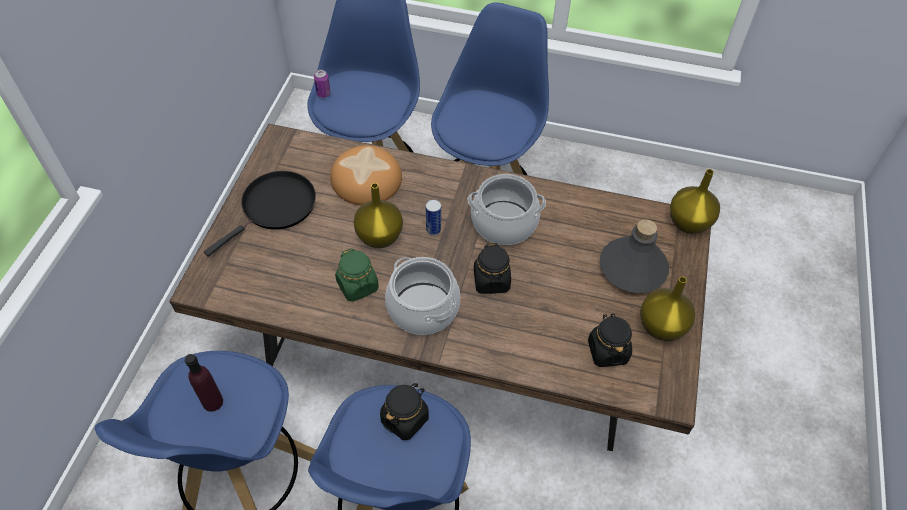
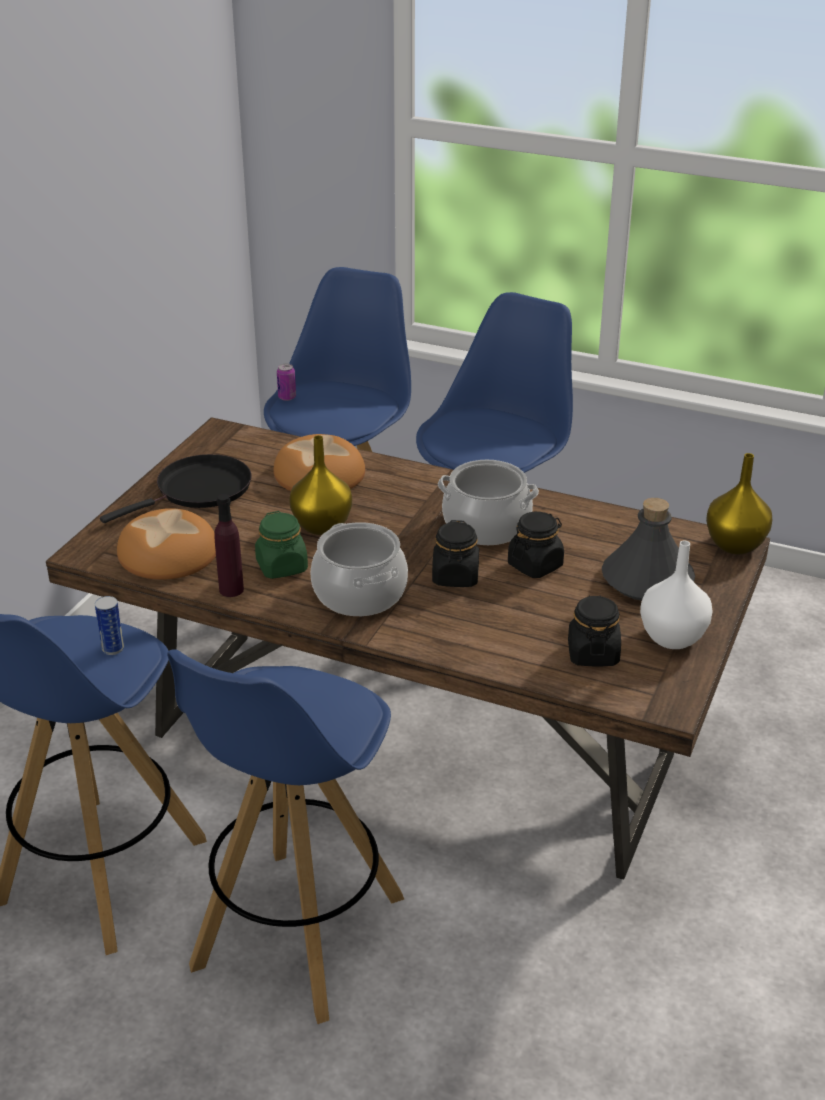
camera: 10 degrees right, 20 degrees down
purple bottle [185,354,223,412] -> purple bottle moved to [214,494,244,597]
black jar [380,383,429,440] -> black jar moved to [508,512,564,578]
can [426,200,441,236] -> can moved to [95,596,124,655]
yellow vase [640,276,695,341] -> white vase [640,540,713,649]
none -> bread [117,508,216,580]

